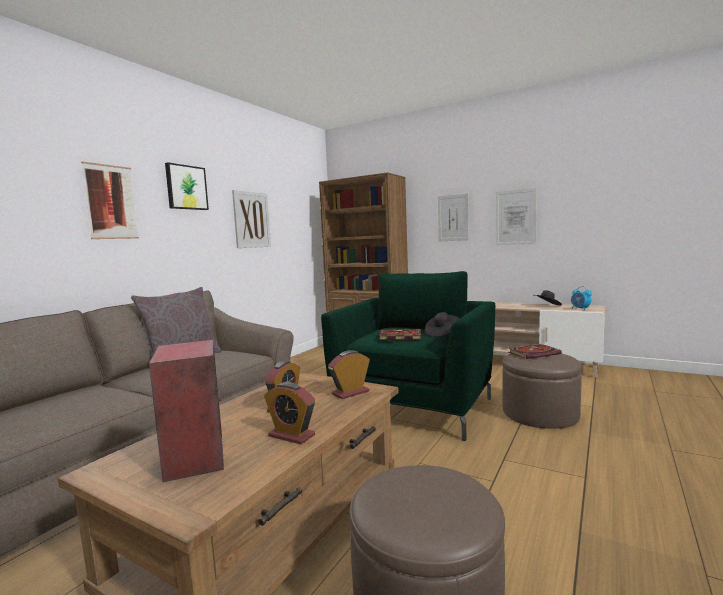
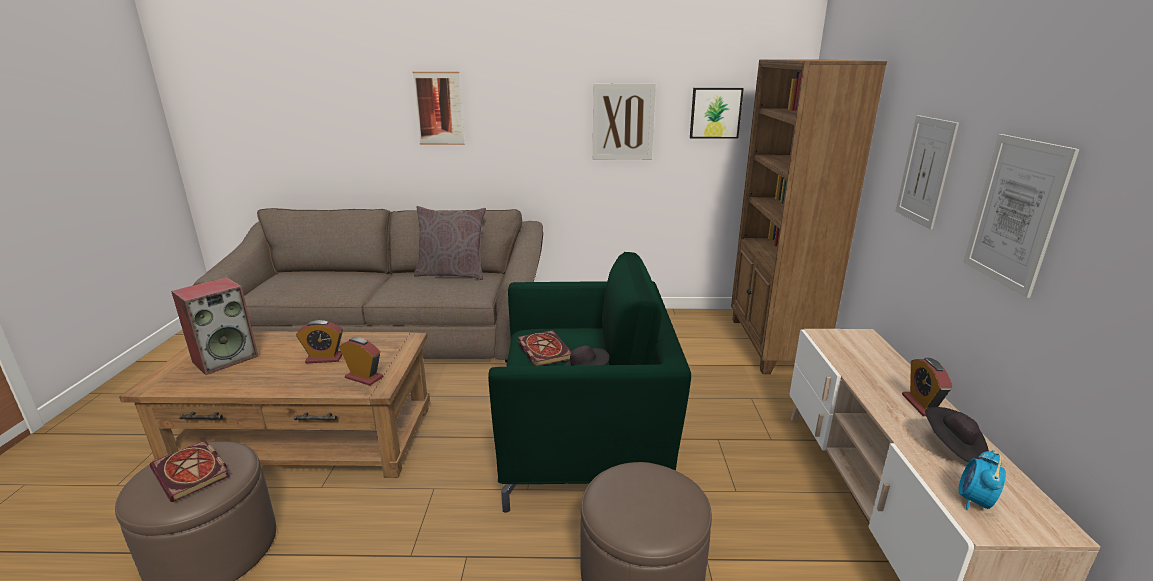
camera: 60 degrees right, 15 degrees up
picture [165,162,209,210] -> picture moved to [690,88,744,138]
alarm clock [264,382,315,444] -> alarm clock moved to [902,358,952,416]
book [508,344,562,359] -> book moved to [149,440,230,502]

